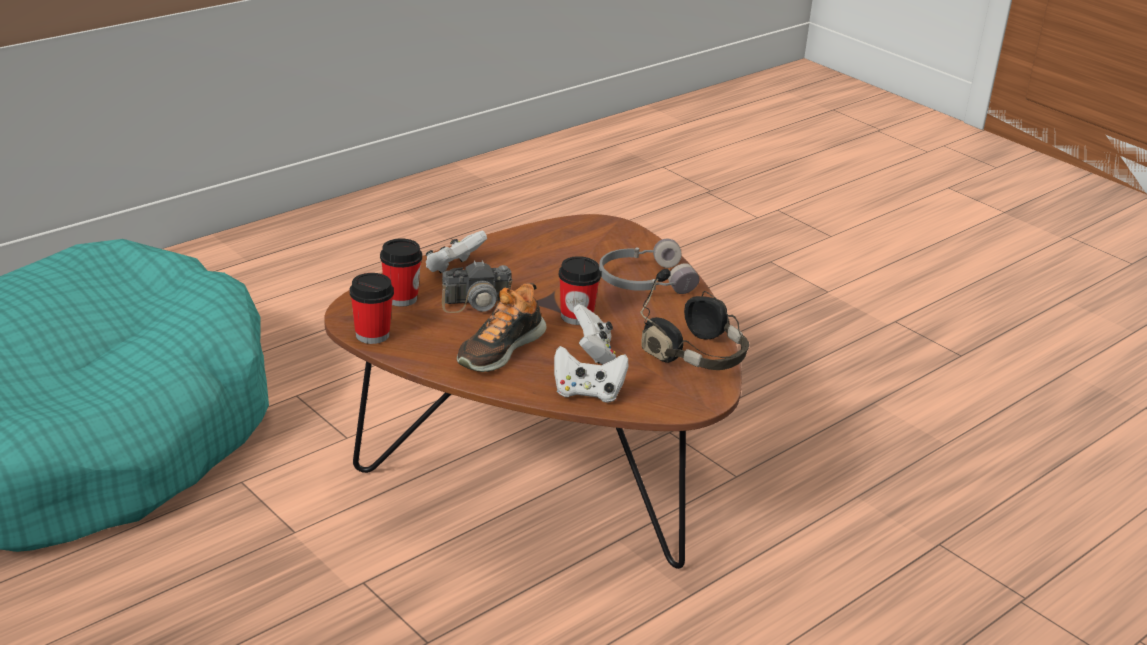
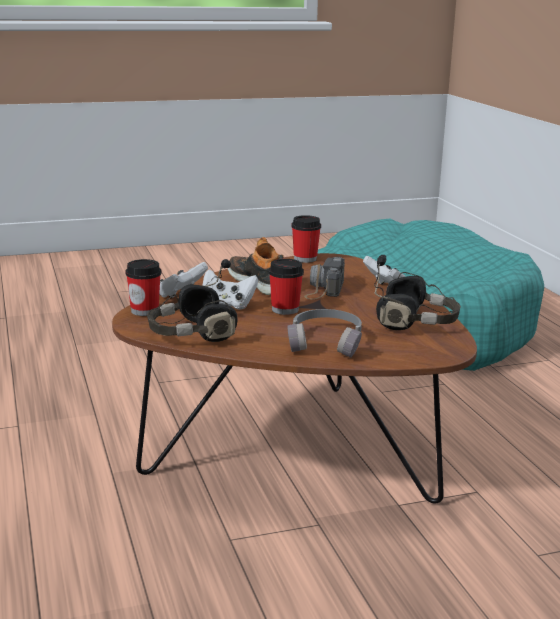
camera: 115 degrees right, 10 degrees down
cup [380,238,422,307] -> cup moved to [125,259,162,316]
none -> black headphones [374,255,461,330]

